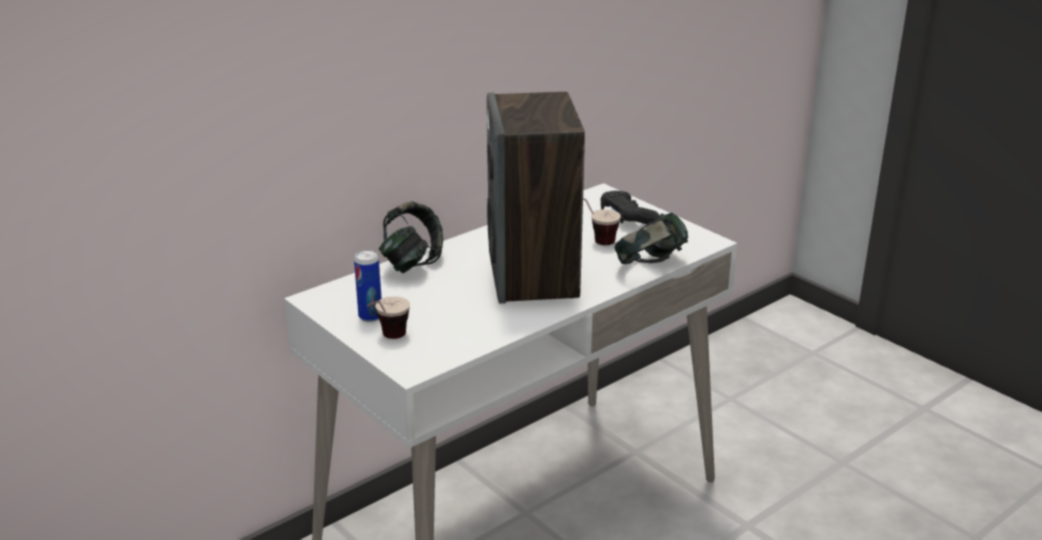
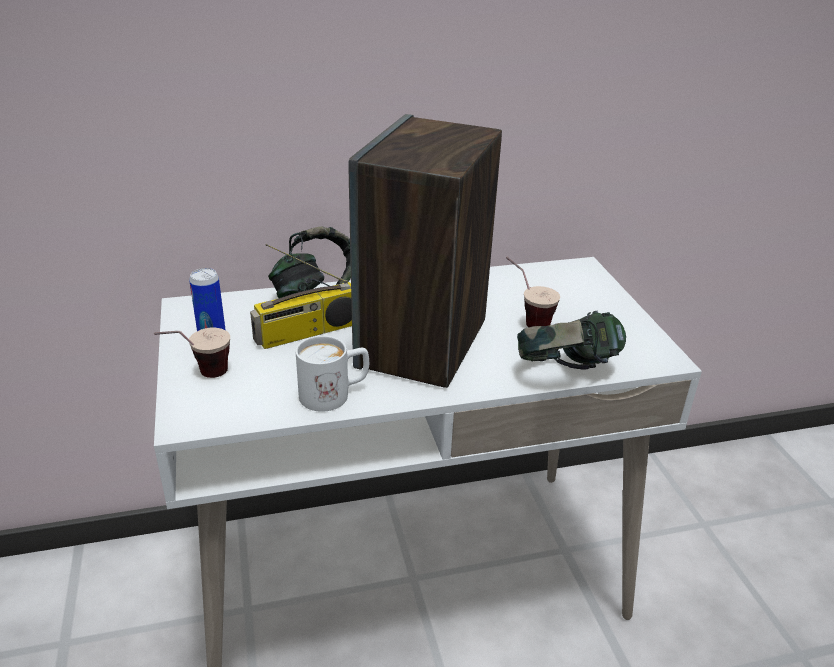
camera: 25 degrees right, 5 degrees up
black game controller [600,191,659,224] -> none
none -> radio [250,244,352,349]
none -> white mug [295,335,369,412]

